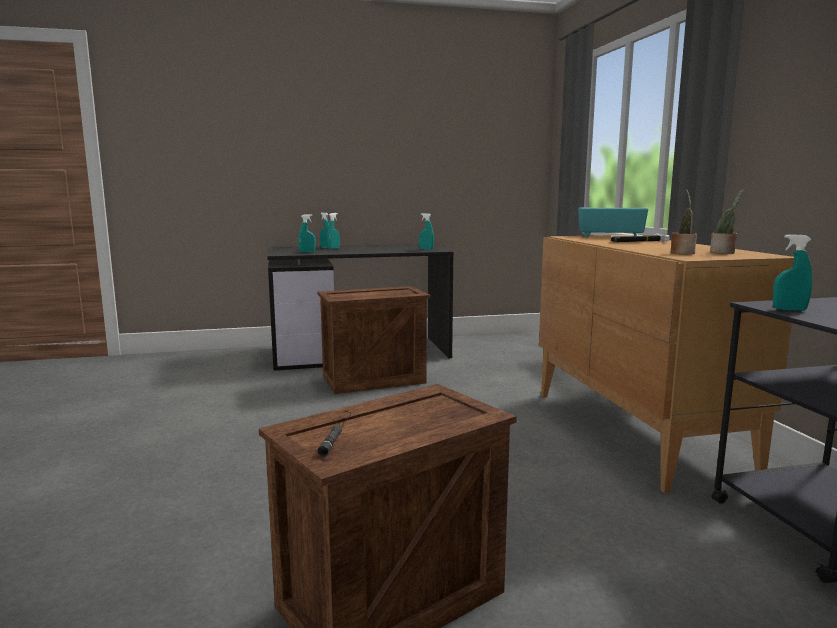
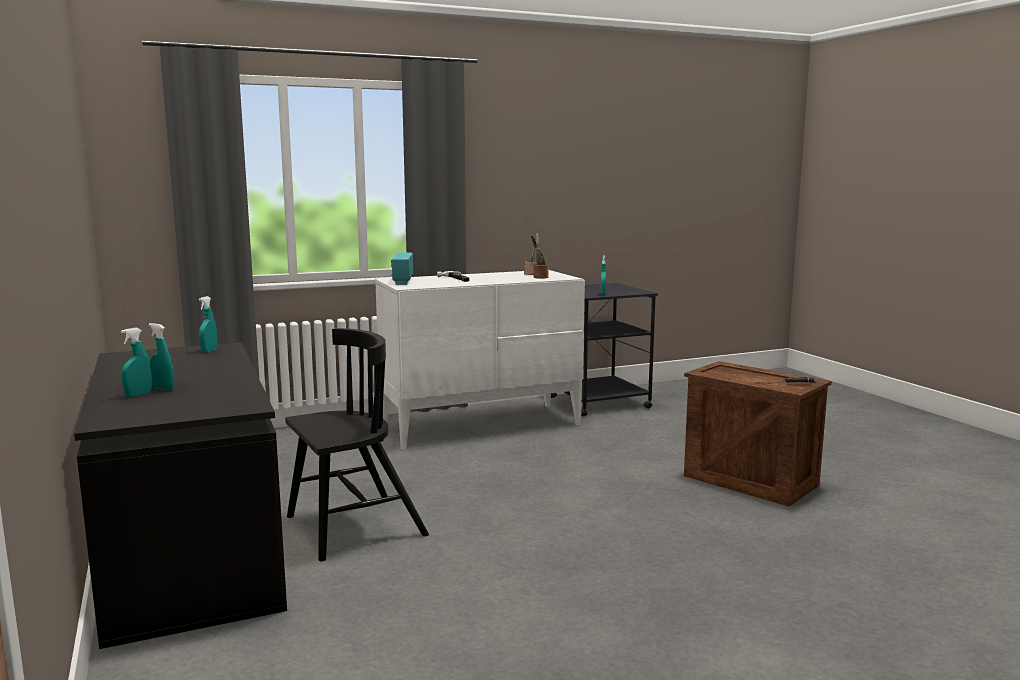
camera: 100 degrees left, 0 degrees up
turquoise spray bottle [299,214,316,253] -> none
crate [318,286,431,394] -> black chair [285,328,429,561]
brown cabinet [539,235,794,494] -> white cabinet [375,270,585,450]

